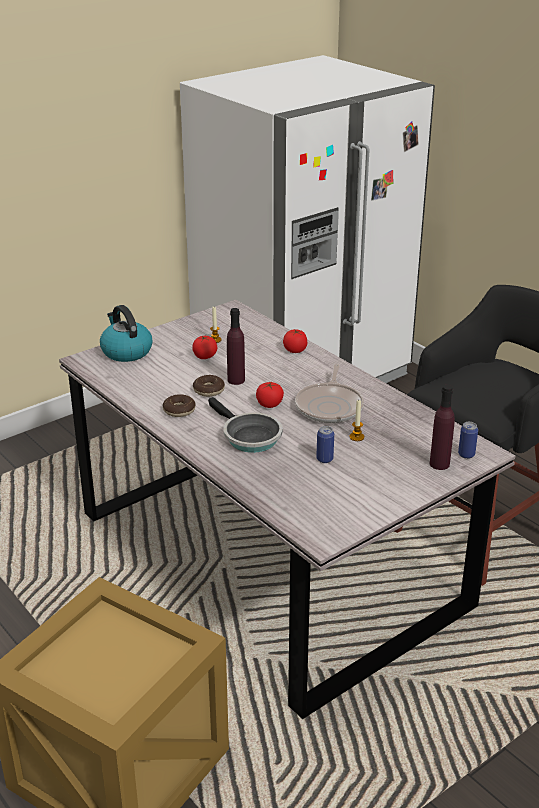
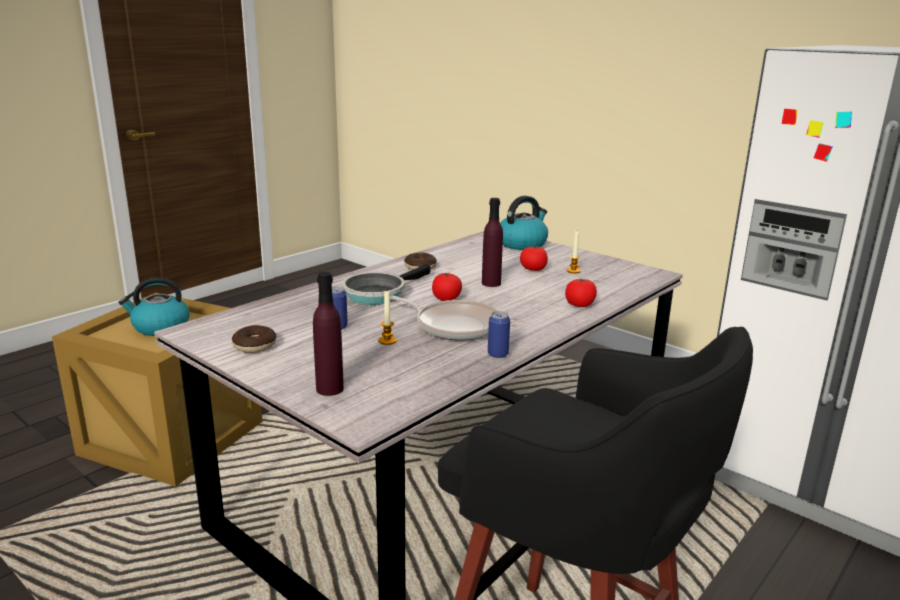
camera: 80 degrees right, 10 degrees down
donut [193,375,225,397] -> donut moved to [232,325,276,353]
frying pan [295,364,364,423] -> frying pan turned 150 degrees counterclockwise [390,295,498,341]
can [458,422,478,459] -> can moved to [488,311,510,358]
none -> kettle [119,277,190,336]

